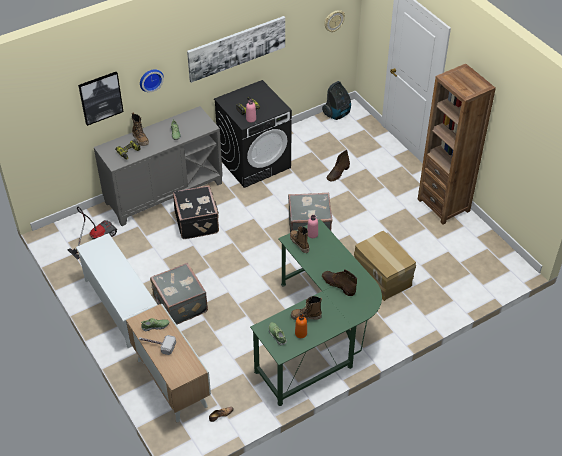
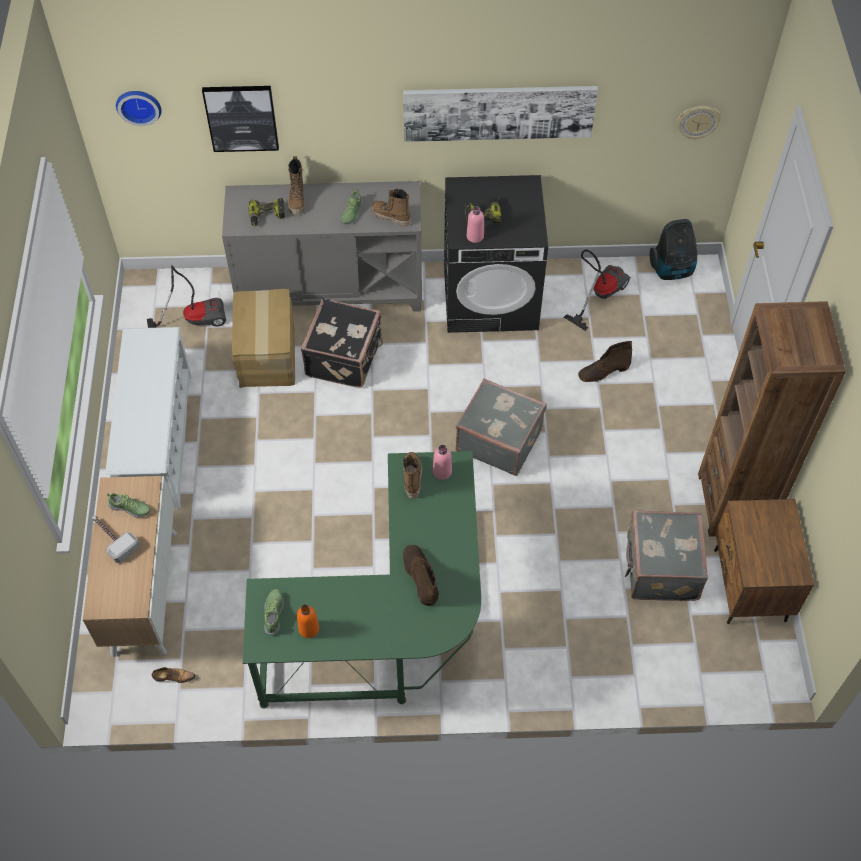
camera: 30 degrees right, 10 degrees up
wall clock [140,69,164,92] -> wall clock moved to [116,91,162,126]
grey suitcase [150,263,208,325] -> grey suitcase moved to [625,510,708,601]
boot [291,296,322,320] -> boot moved to [371,189,411,227]
cardboard box [354,231,416,301] -> cardboard box moved to [232,289,295,388]
none -> vacuum cleaner [564,249,631,331]
none -> brown nightstand [714,499,814,624]

